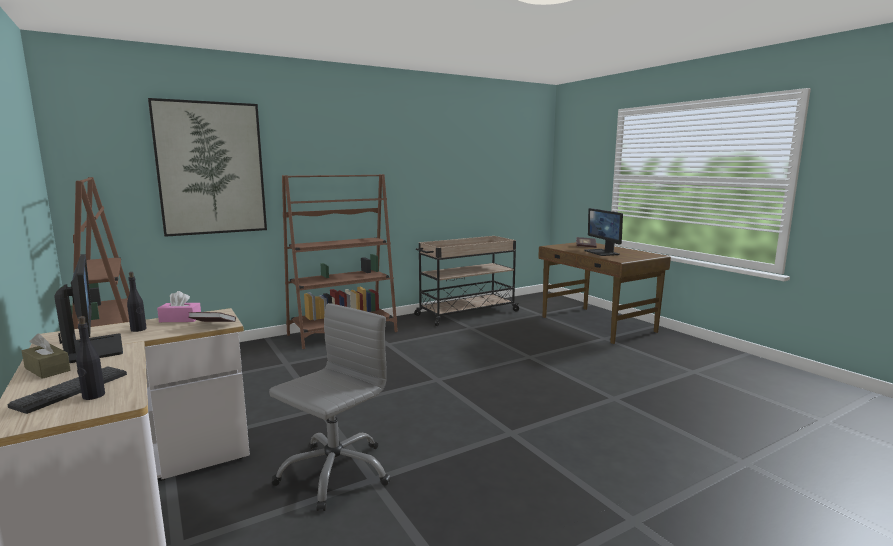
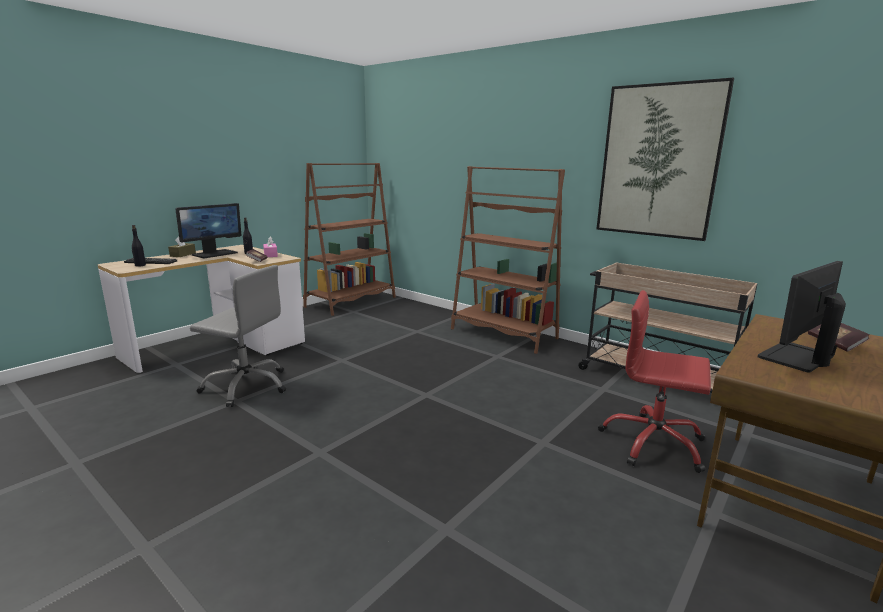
camera: 70 degrees right, 5 degrees up
picture [148,98,267,237] -> picture moved to [596,78,734,241]
none -> red office chair [598,290,711,473]

